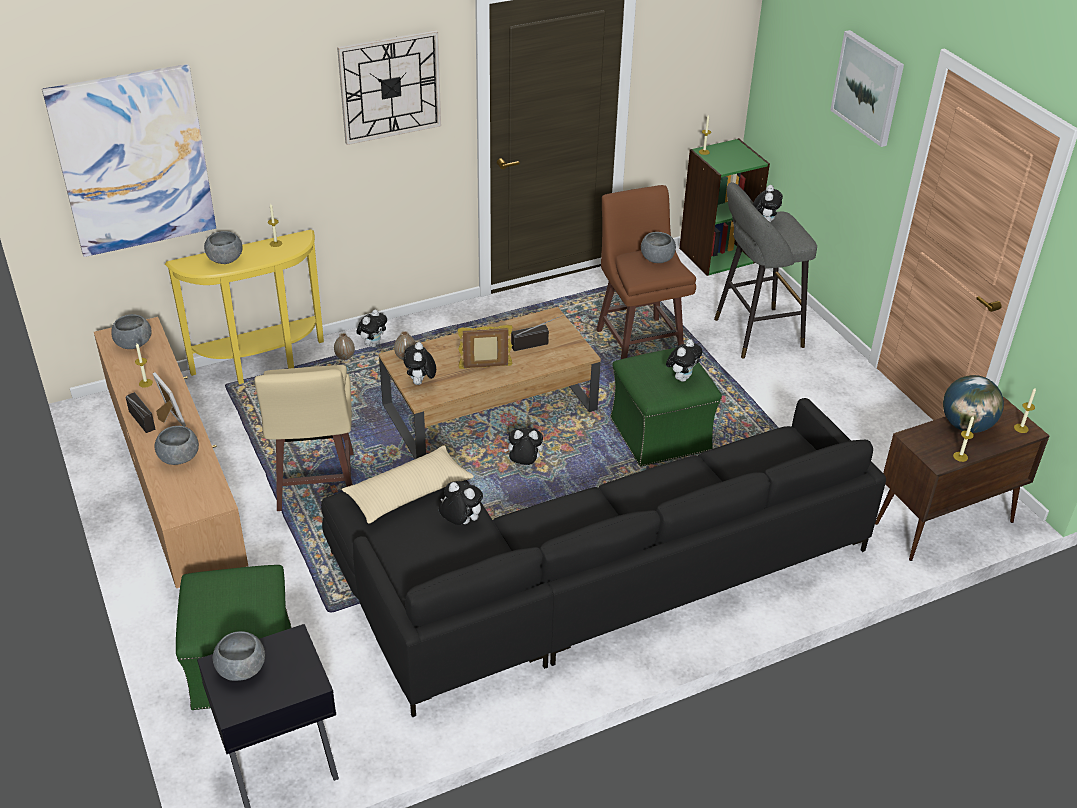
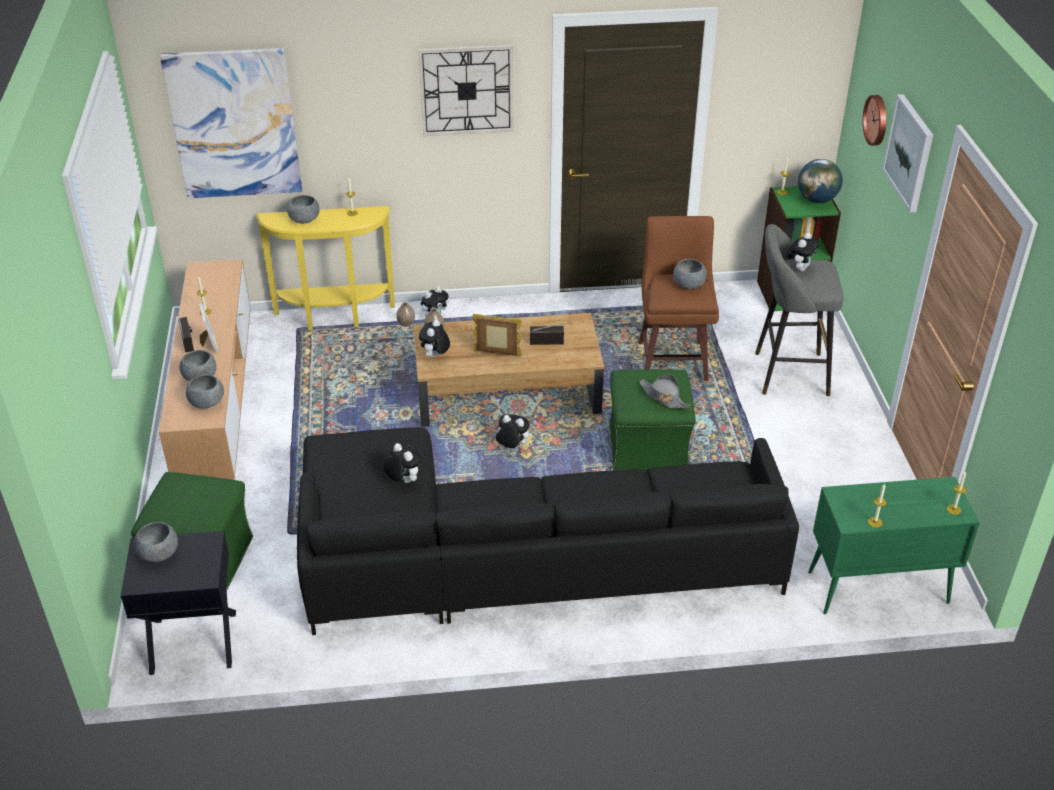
camera: 20 degrees right, 0 degrees up
grey bowl [111,314,152,349] -> grey bowl moved to [186,374,224,409]
beige stool [255,365,354,511] -> none
beige pillow [342,446,474,524] -> none
plush toy [666,339,702,382] -> grey hat [639,374,691,409]
brown cabinet [875,397,1049,561] -> green cabinet [808,477,980,614]
globe [943,375,1004,433] -> globe moved to [798,159,843,203]
none -> wall clock [863,95,886,146]

